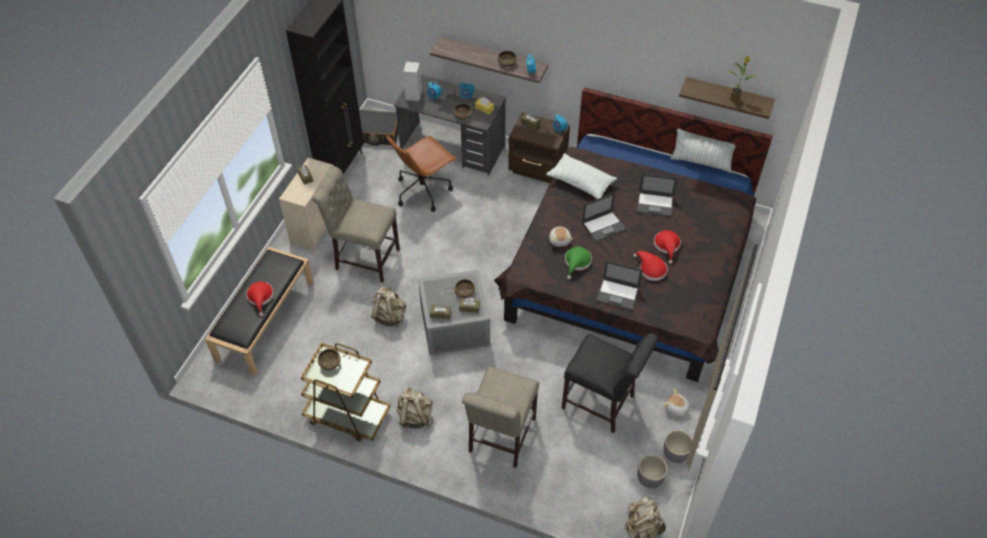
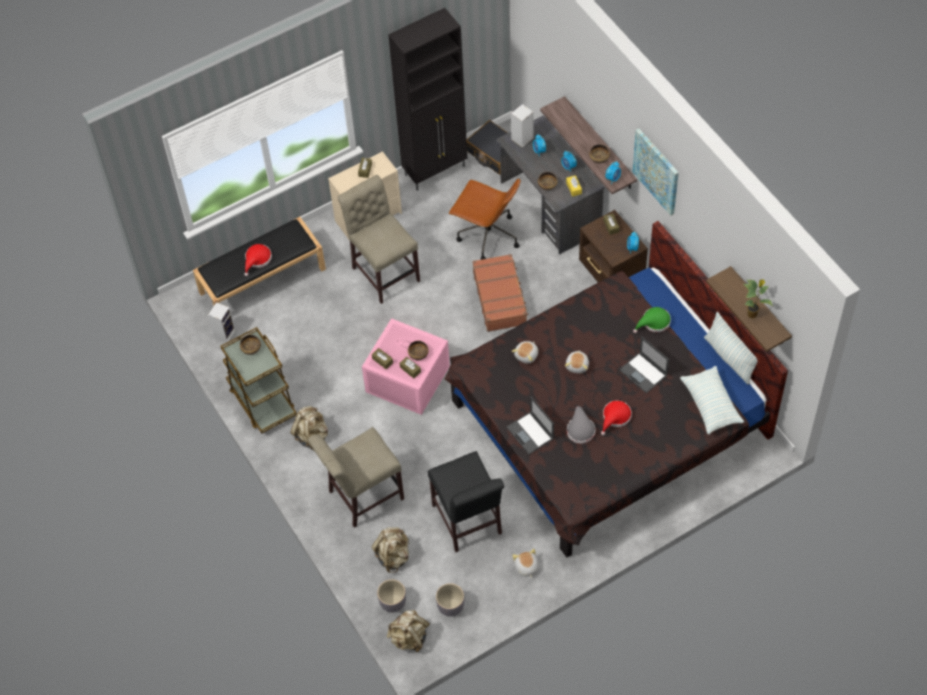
camera: 40 degrees right, 5 degrees up
beige backpack [371,287,406,327] -> beige backpack moved to [372,527,409,573]
brown office chair [386,136,457,212] -> brown office chair turned 150 degrees counterclockwise [449,178,521,260]
grey storage box [418,270,490,355] -> pink storage box [362,318,450,415]
pillow [546,153,617,199] -> pillow moved to [680,366,744,435]
green hat [565,247,592,279] -> green hat moved to [633,307,671,333]
laptop [582,192,627,242] -> plush toy [565,350,589,373]
red hat [633,251,667,281] -> grey hat [567,406,595,444]
grey planter [663,430,692,463] -> grey planter moved to [377,579,406,612]
none -> speaker [208,302,236,343]
none -> brown suitcase [472,254,529,332]
none -> picture [633,128,679,216]

